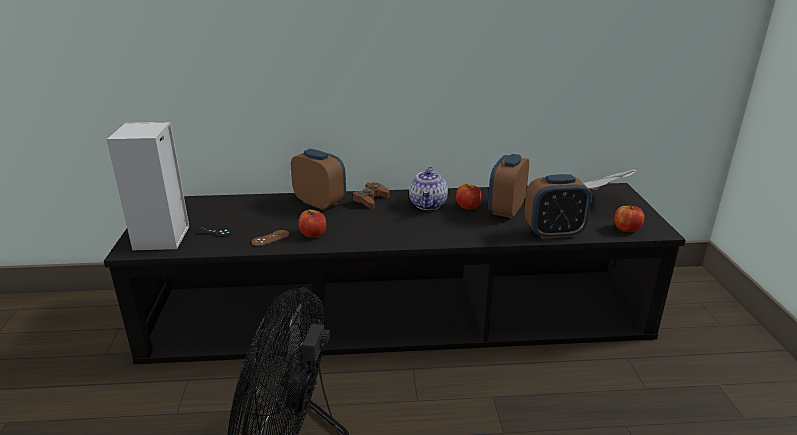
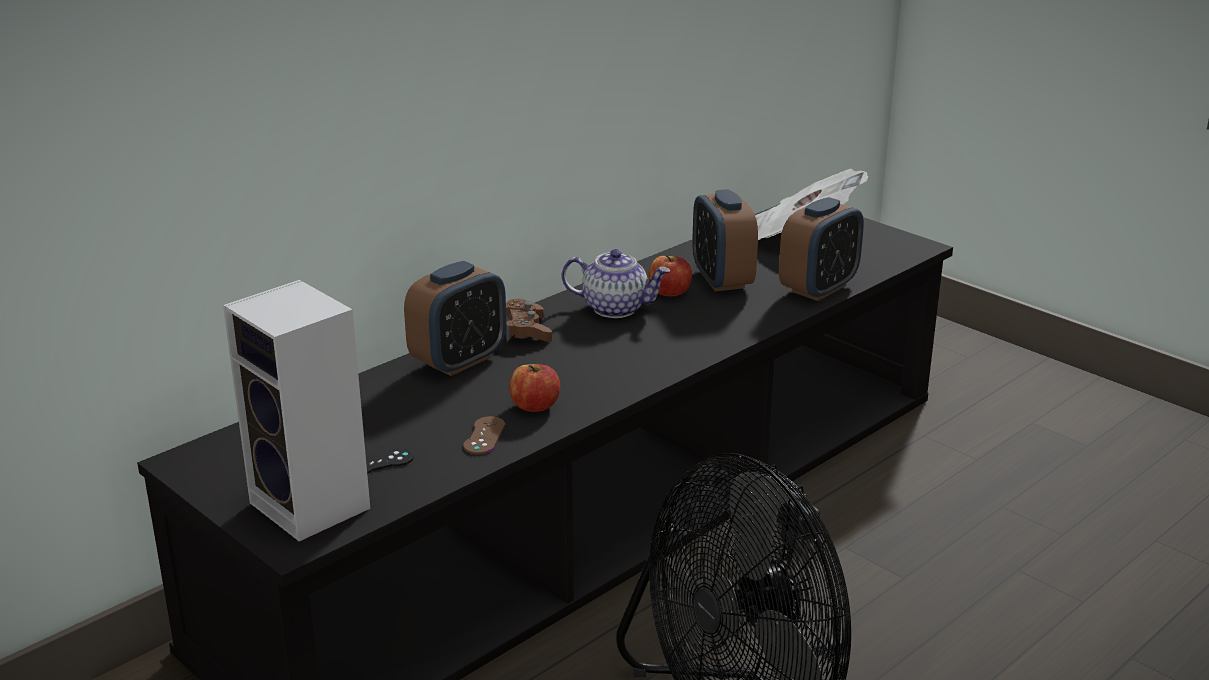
camera: 40 degrees left, 0 degrees up
alarm clock [291,149,346,210] -> alarm clock turned 135 degrees clockwise [404,261,507,376]
teapot [409,167,448,210] -> teapot turned 45 degrees counterclockwise [561,249,670,318]
apple [614,206,645,232] -> none

